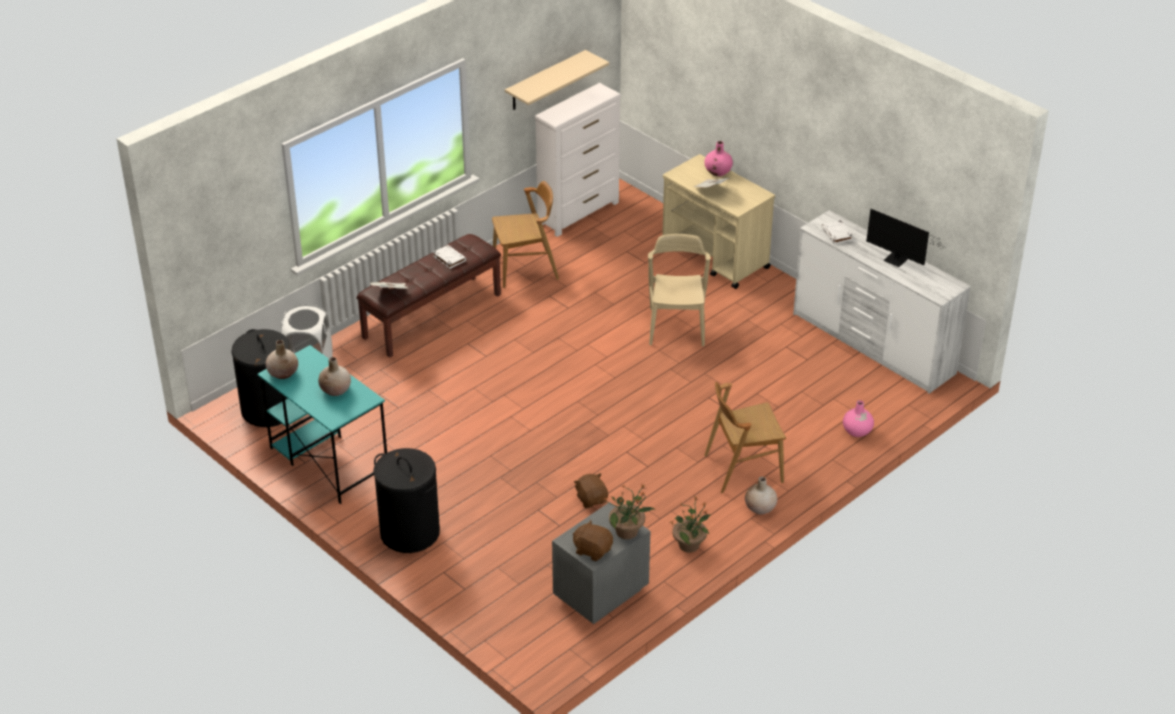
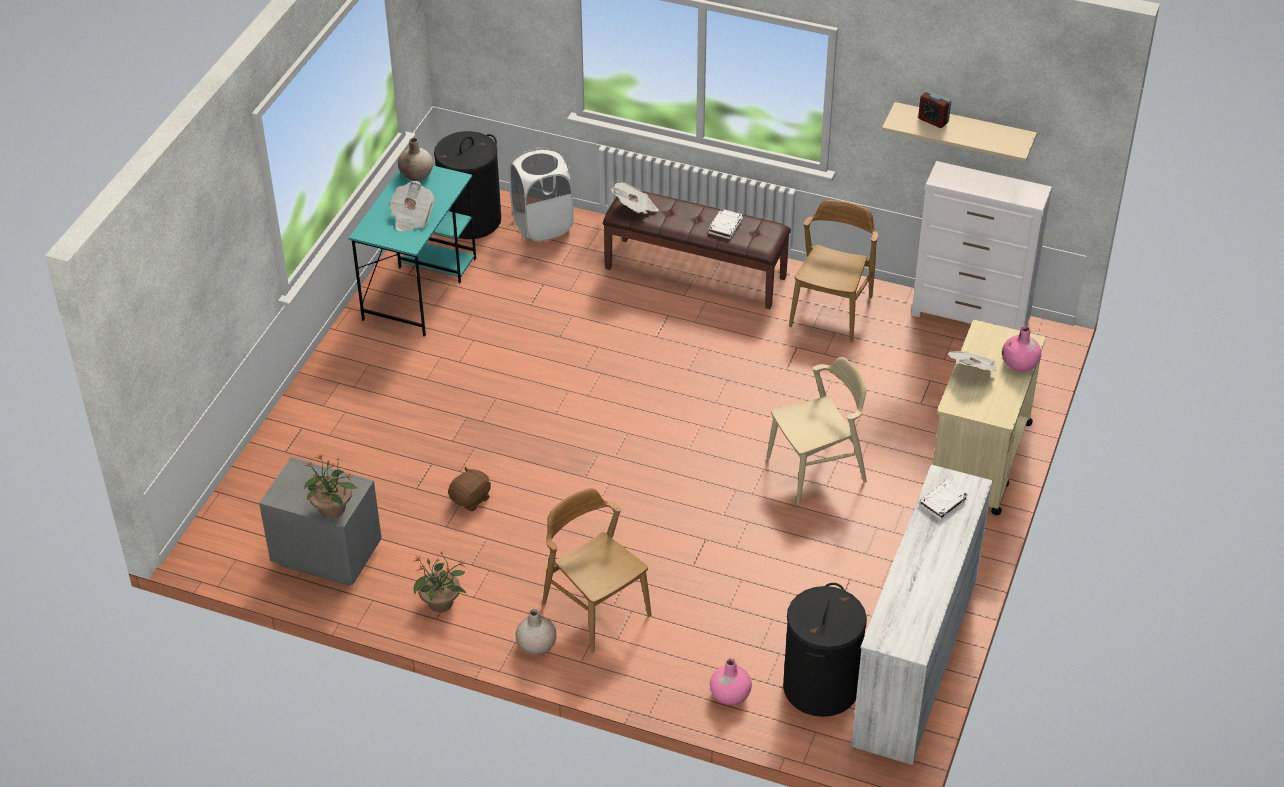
camera: 65 degrees right, 5 degrees up
beige vase [318,357,351,396] -> newspaper [389,181,435,231]
black laundry basket [373,448,440,553] -> black laundry basket moved to [783,583,867,717]
brown chair [492,181,559,288] -> brown chair turned 120 degrees counterclockwise [789,200,878,342]
brown plush toy [573,520,613,561] -> none
monitor [866,209,944,267] -> none
none -> alarm clock [918,90,951,128]

